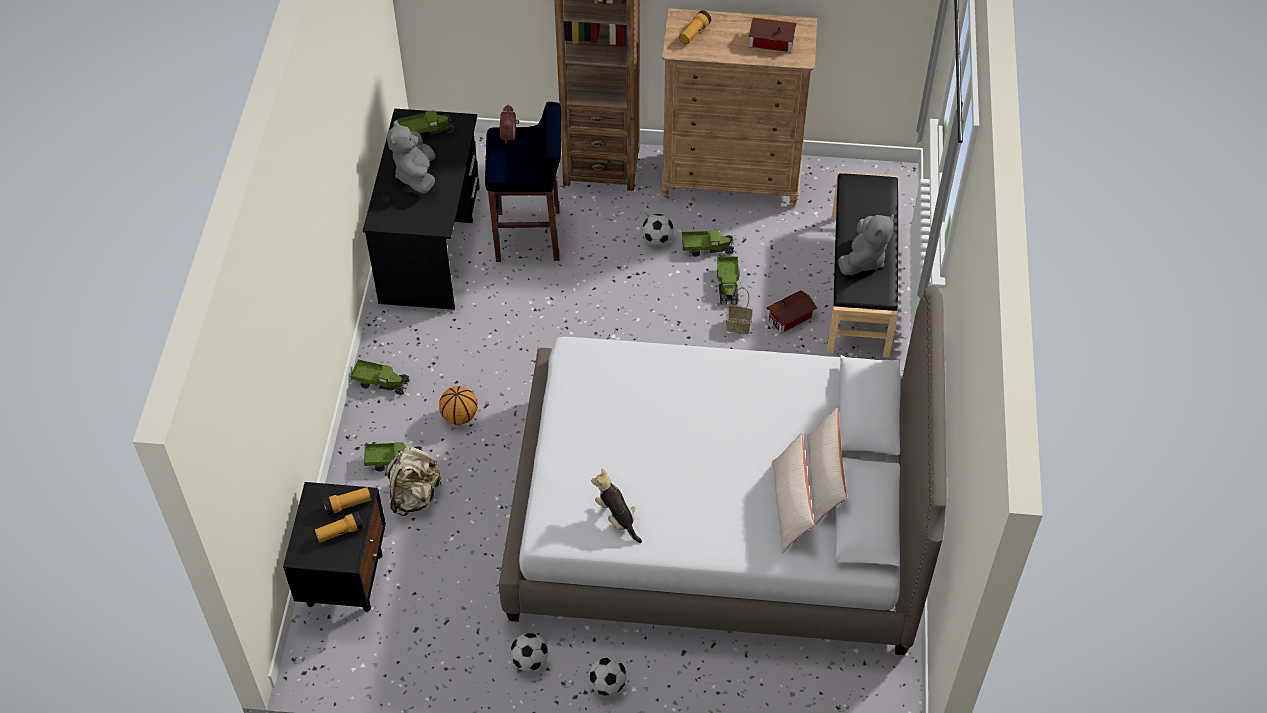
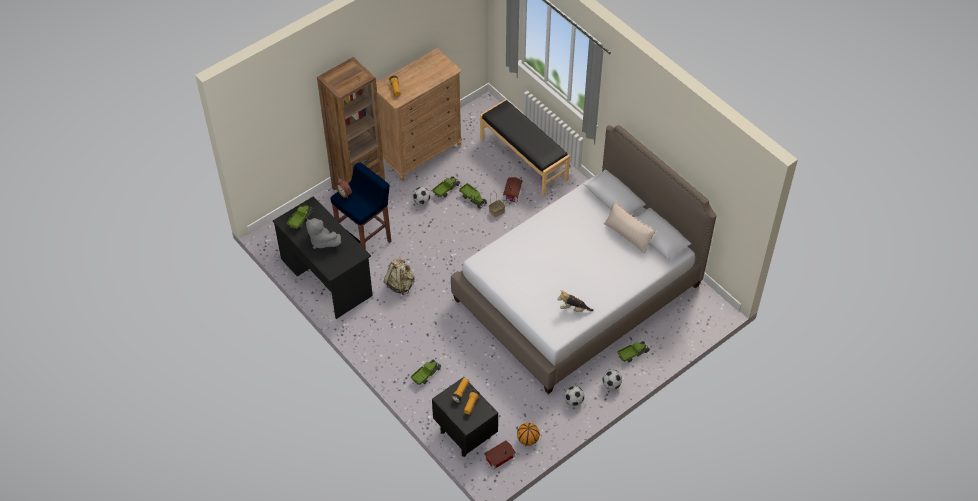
camera: 45 degrees left, 0 degrees up
toy truck [350,359,409,395] -> toy truck moved to [617,341,650,362]
beige backpack [387,447,442,516] -> beige backpack moved to [384,258,415,295]
basketball [439,386,477,425] -> basketball moved to [517,423,540,446]
toy house [749,18,797,52] -> toy house moved to [484,440,516,470]
beige pillow [772,433,814,553] -> none
grey plush toy [838,214,894,275] -> none

